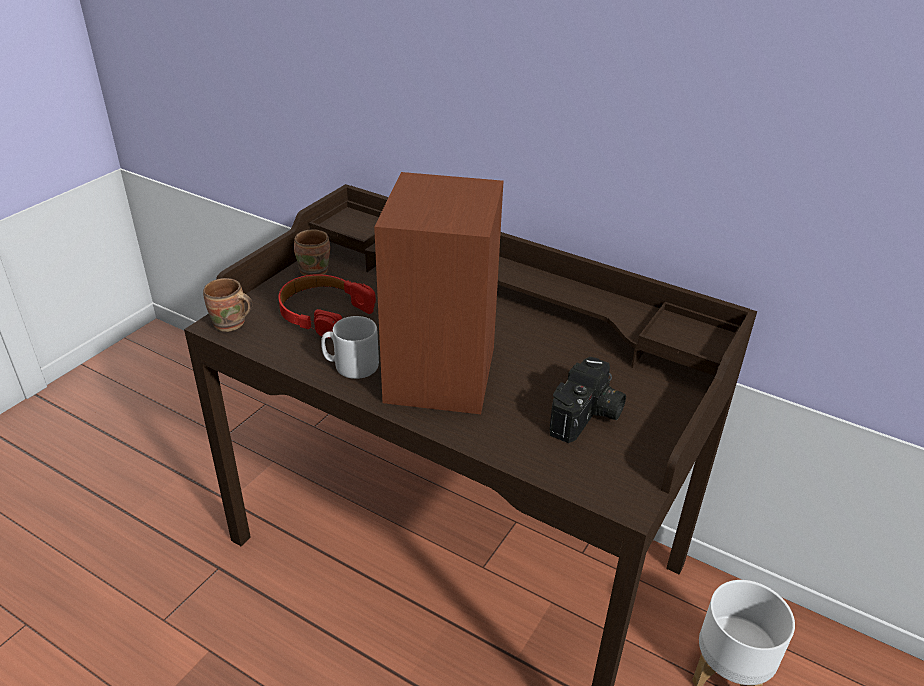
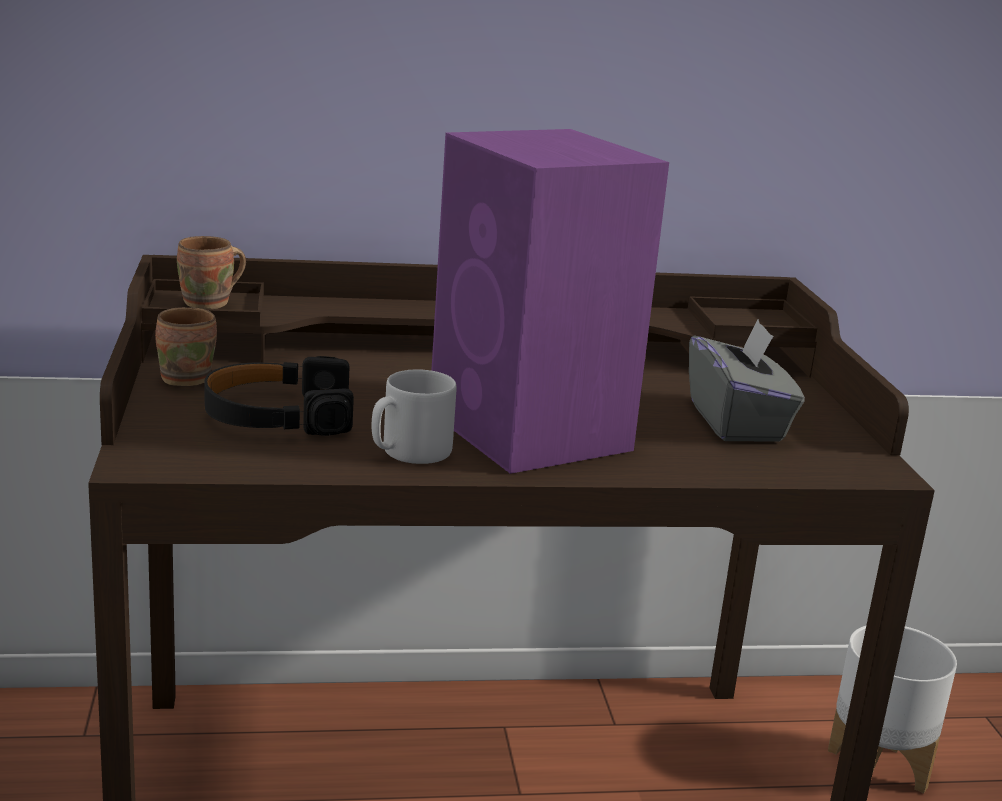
camera: 40 degrees left, 15 degrees down
brown mug [203,278,252,332] -> brown mug moved to [177,236,246,309]
red headphones [278,274,376,338] -> black headphones [204,356,354,436]
brown speaker [374,172,503,414] -> purple speaker [431,129,669,474]
camera [550,356,626,443] -> grey tissue box [689,319,805,442]

